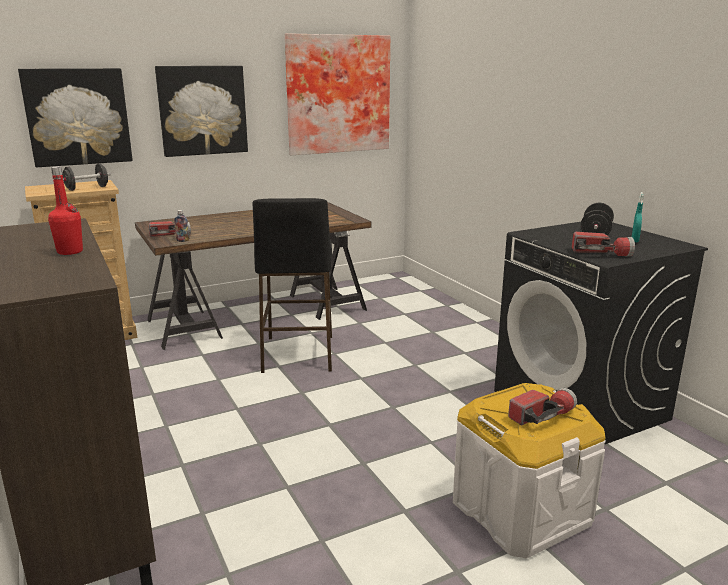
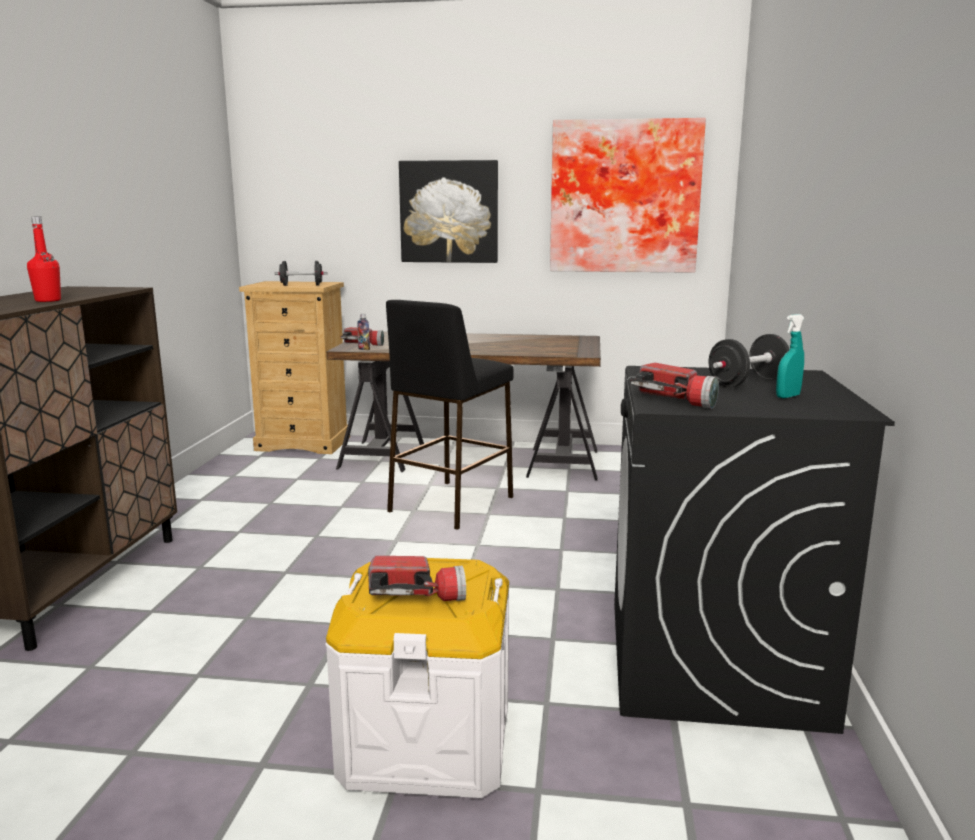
camera: 35 degrees right, 5 degrees down
picture [18,68,133,167] -> none

